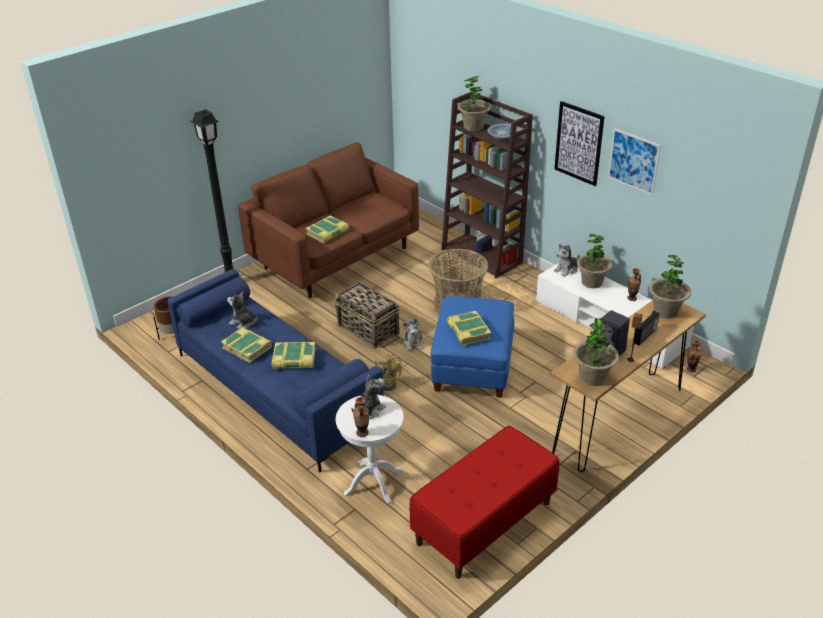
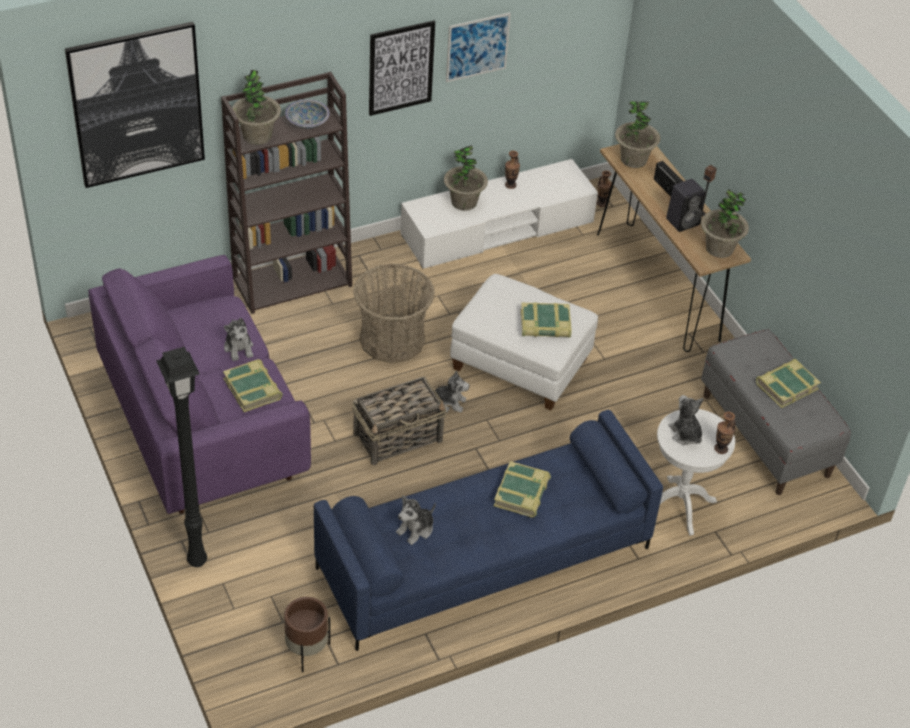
camera: 75 degrees left, 10 degrees up
book [221,327,272,363] -> book moved to [756,359,821,408]
brown sofa [238,143,419,298] -> purple sofa [88,255,311,514]
yellow fan [375,354,402,391] -> none
red bench [409,426,559,579] -> grey bench [701,329,851,495]
blue ottoman [431,296,514,398] -> white ottoman [450,274,598,410]
plush toy [554,244,580,277] -> plush toy moved to [224,318,253,361]
none -> picture [65,22,205,188]

